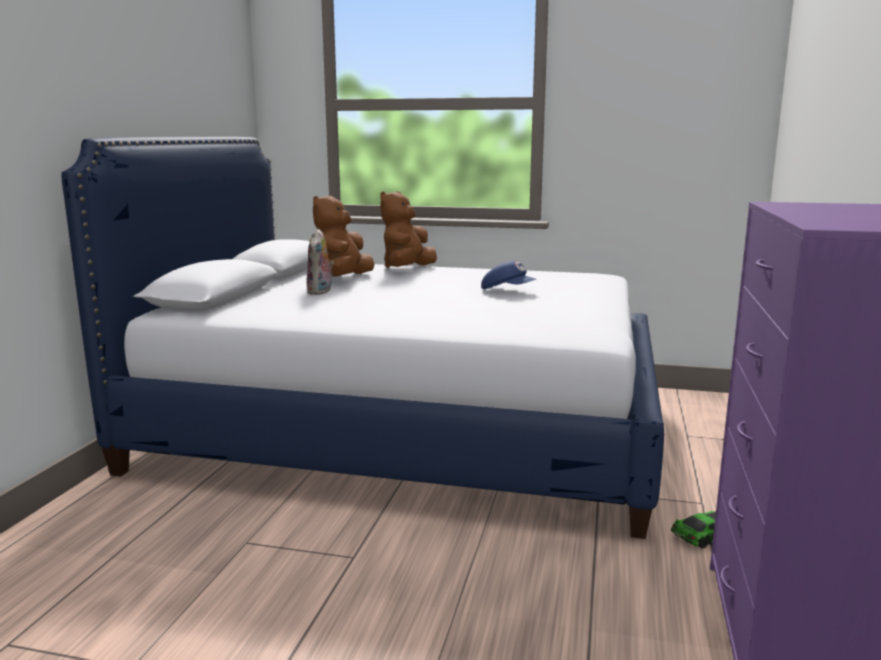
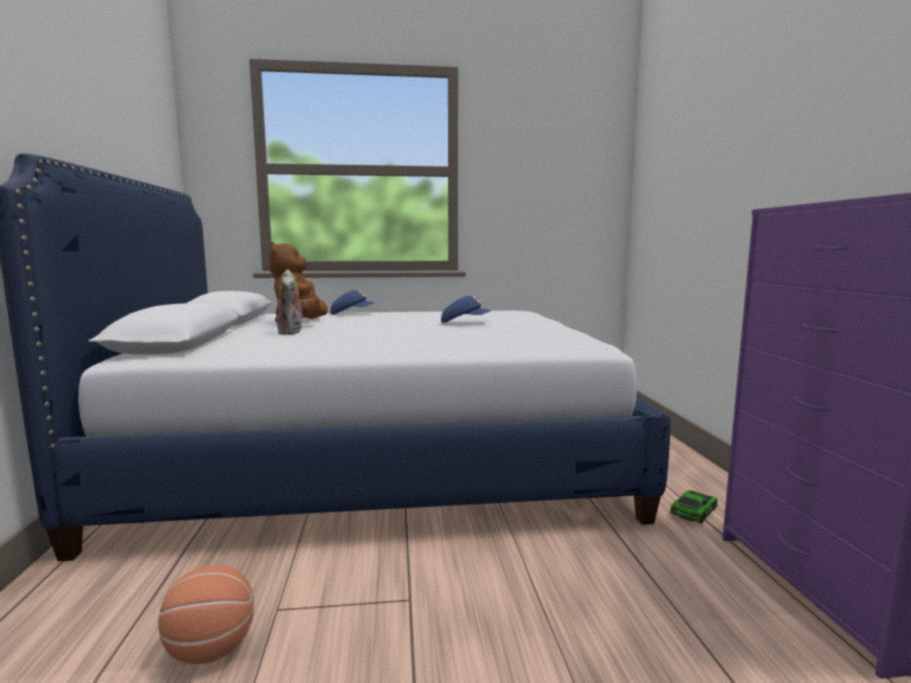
camera: 20 degrees left, 5 degrees down
brown plush toy [380,191,437,268] -> blue cap [330,290,375,314]
none -> basketball [158,565,254,664]

